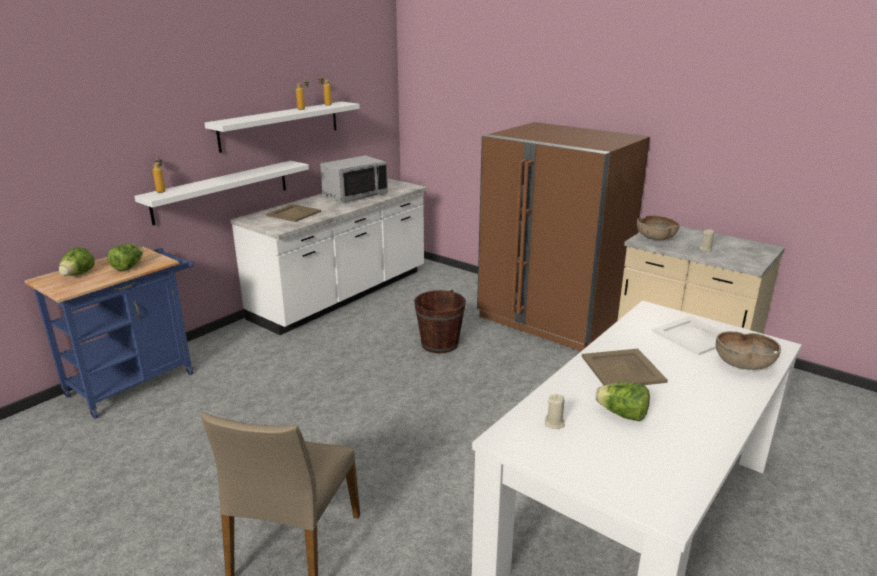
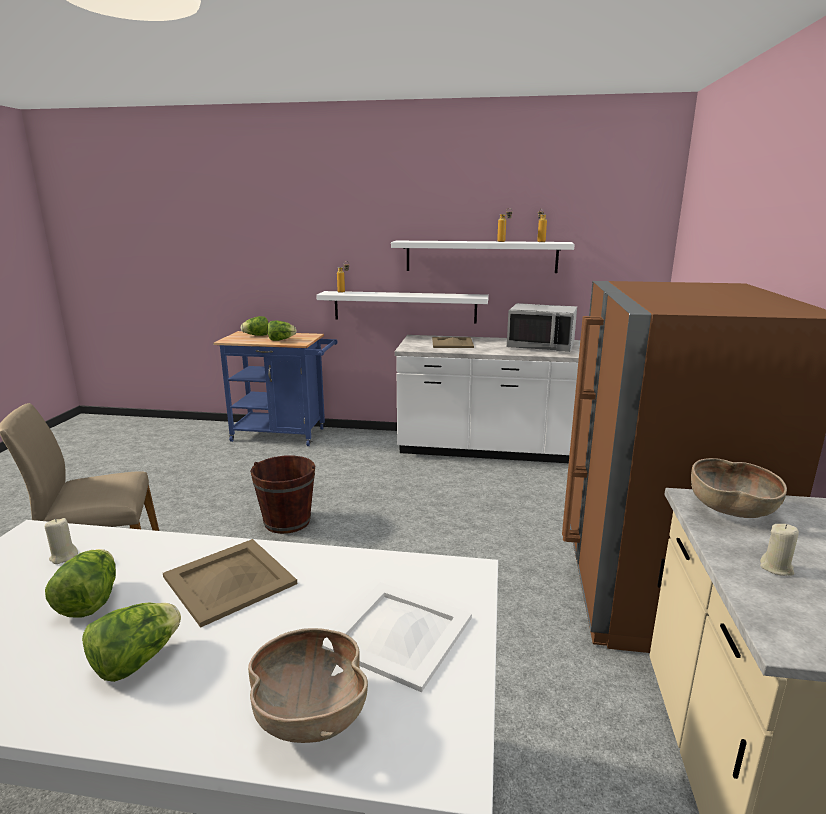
camera: 60 degrees right, 5 degrees down
brown bucket [414,290,466,353] -> brown bucket moved to [250,456,315,534]
none -> lettuce [82,602,181,682]

